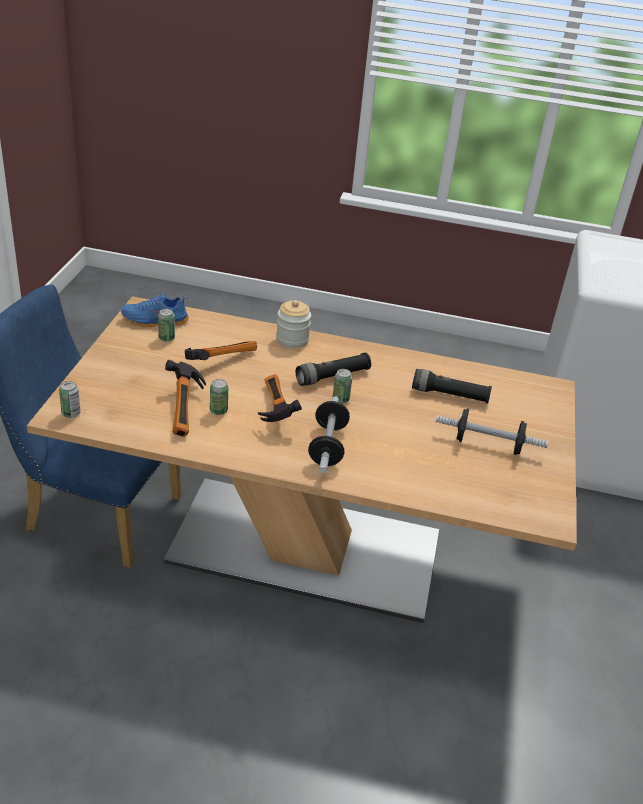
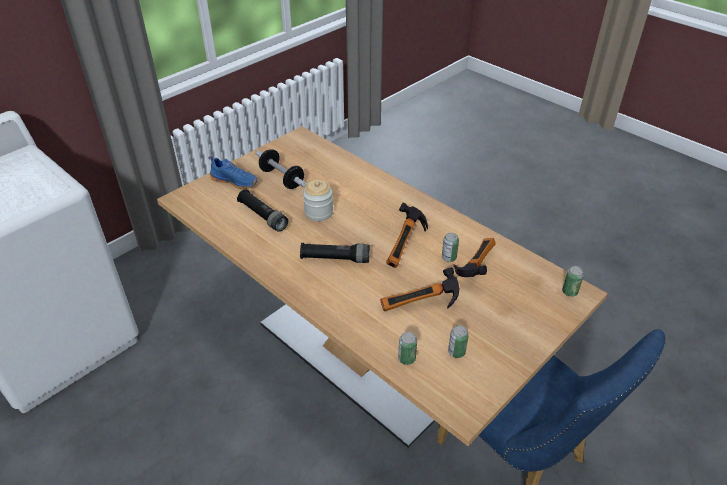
camera: 145 degrees left, 5 degrees up
blue shoe [121,293,189,327] -> blue shoe moved to [209,156,258,189]
jar [276,300,311,348] -> jar moved to [303,180,333,221]
dumbbell [308,397,350,473] -> none
can [333,369,352,403] -> can moved to [398,332,417,365]

